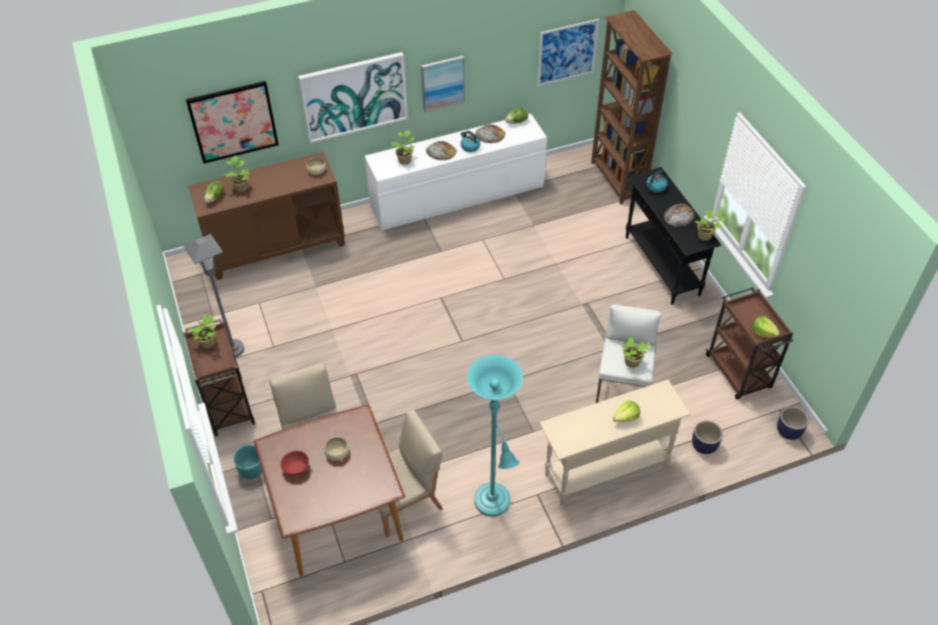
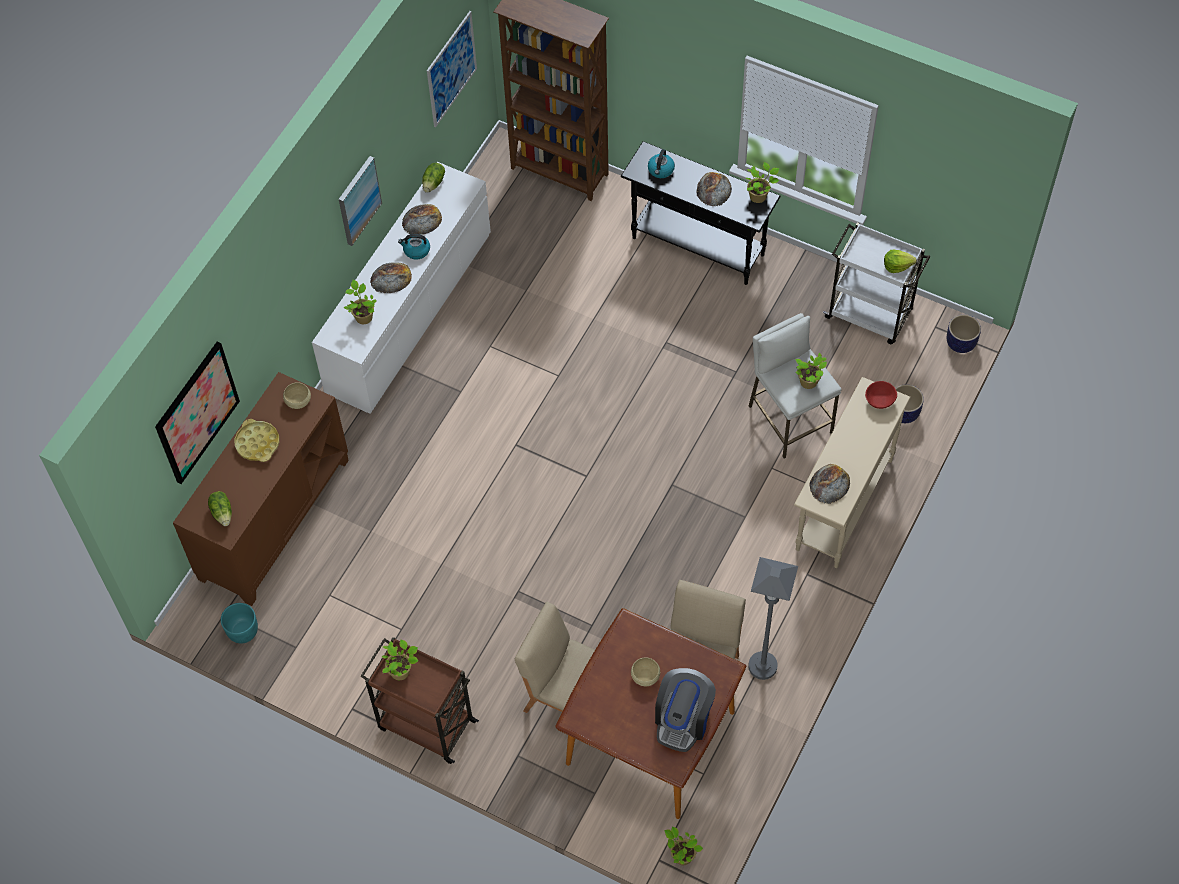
camera: 40 degrees left, 10 degrees up
grey floor lamp [183,234,244,357] -> grey floor lamp moved to [748,557,798,680]
potted plant [224,155,250,192] -> potted plant moved to [665,826,703,865]
turquoise planter [233,445,262,479] -> turquoise planter moved to [221,603,258,644]
red bowl [280,451,309,475] -> red bowl moved to [865,381,897,409]
picture [298,52,408,143] -> none
turquoise floor lamp [467,355,523,517] -> none
lettuce [613,401,640,422] -> none
brown cart [706,287,793,399] -> white cart [823,222,930,344]
none -> yellow tray [235,419,279,462]
none -> coffee machine [655,668,716,752]
none -> bread [809,464,850,504]

